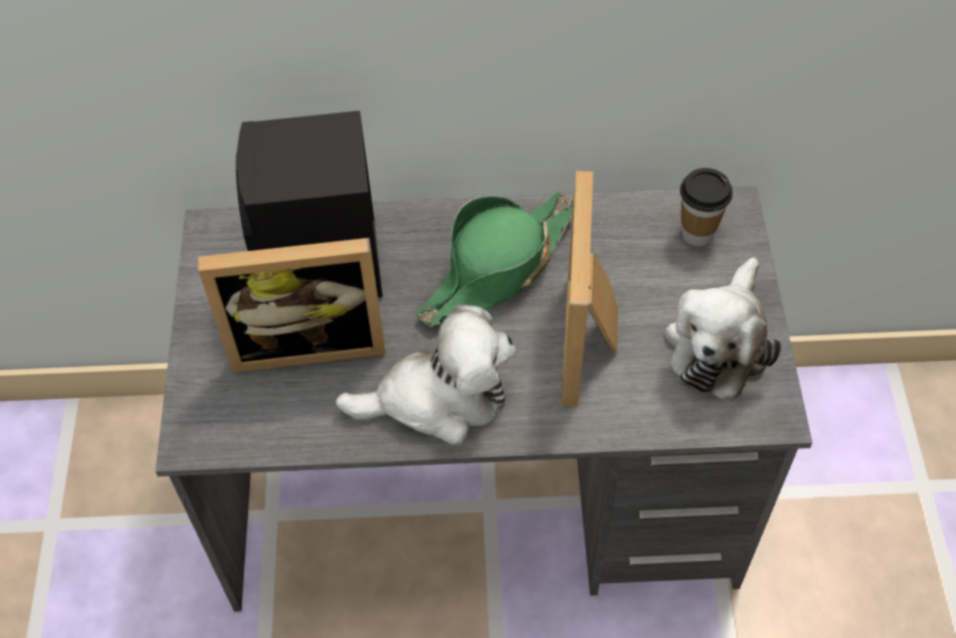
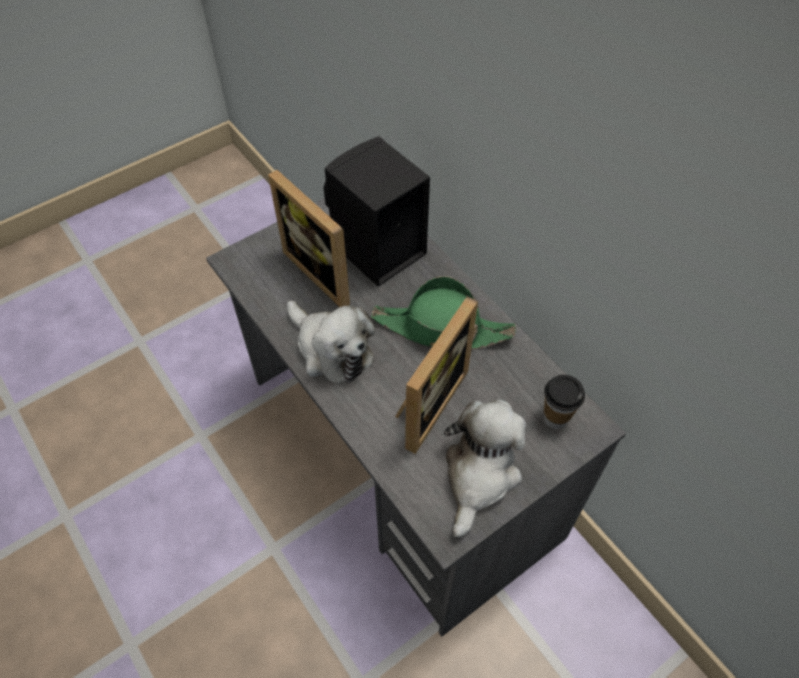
camera: 55 degrees right, 0 degrees up
picture frame [561,171,618,407] -> picture frame turned 150 degrees clockwise [395,296,478,454]
plush toy [665,257,781,401] -> plush toy turned 120 degrees clockwise [444,399,526,538]

